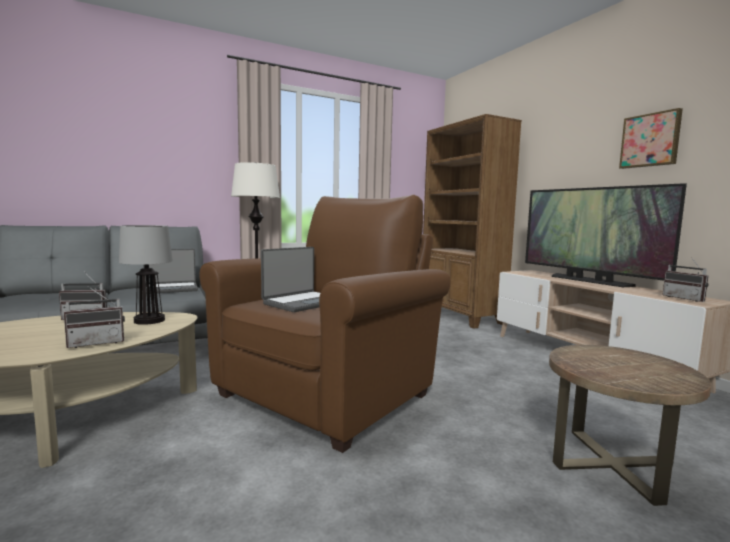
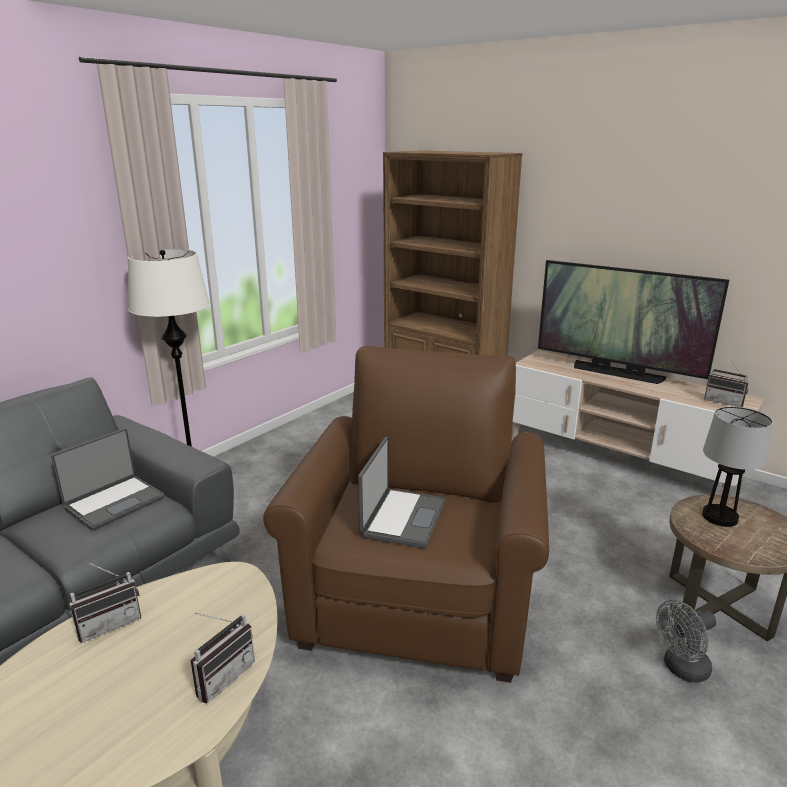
camera: 25 degrees left, 15 degrees up
table lamp [119,225,173,325] -> table lamp moved to [702,406,773,527]
picture [619,108,683,169] -> none
none -> grey fan [656,600,716,683]

